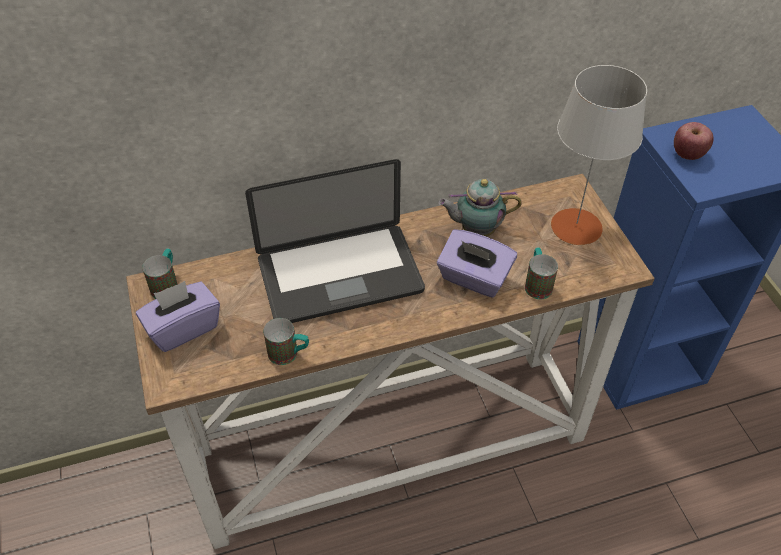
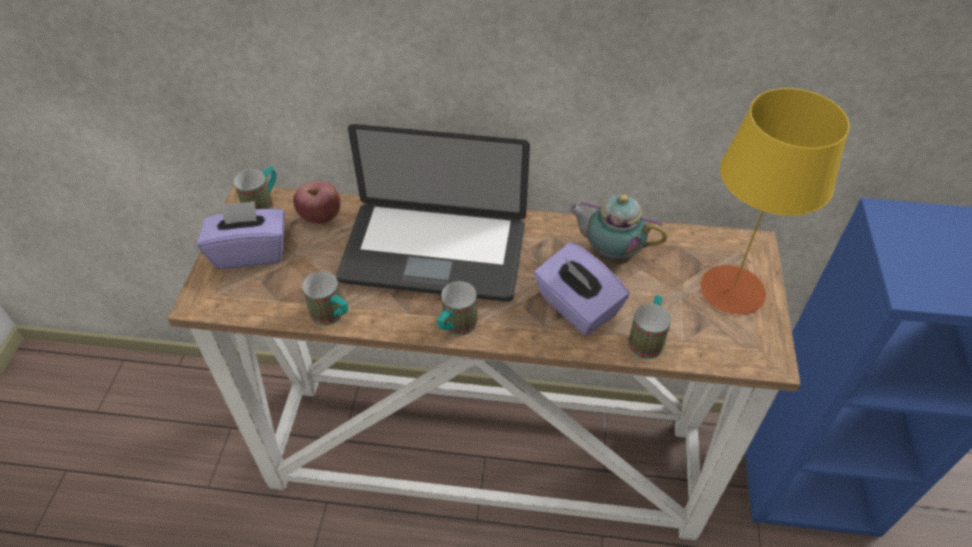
camera: 25 degrees right, 0 degrees up
grey table lamp [551,65,647,245] -> yellow table lamp [700,88,850,315]
apple [674,122,714,160] -> apple moved to [293,181,341,224]
none -> mug [437,281,477,336]

